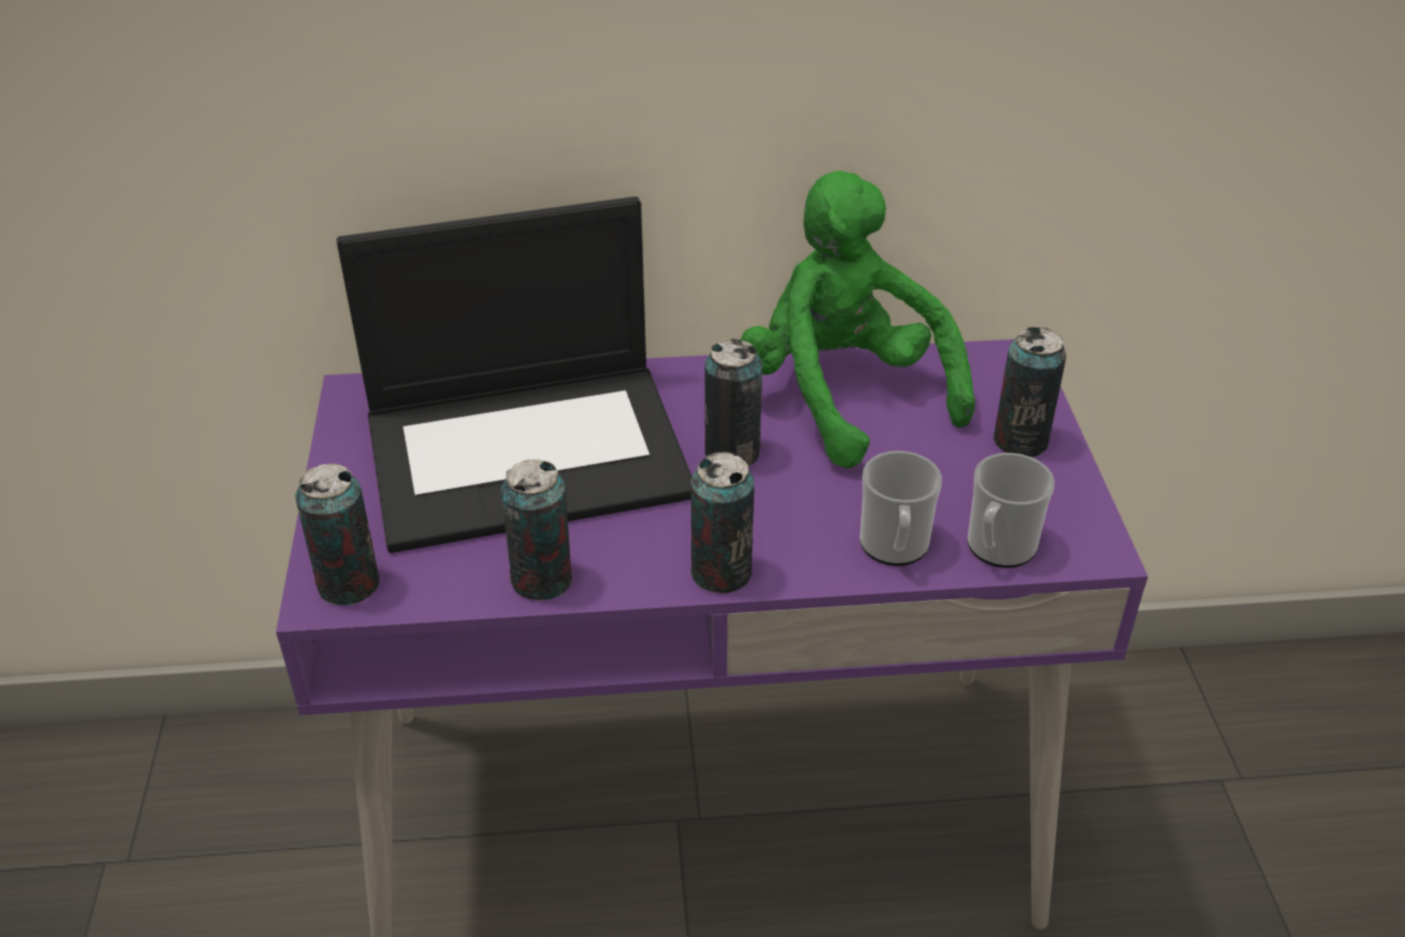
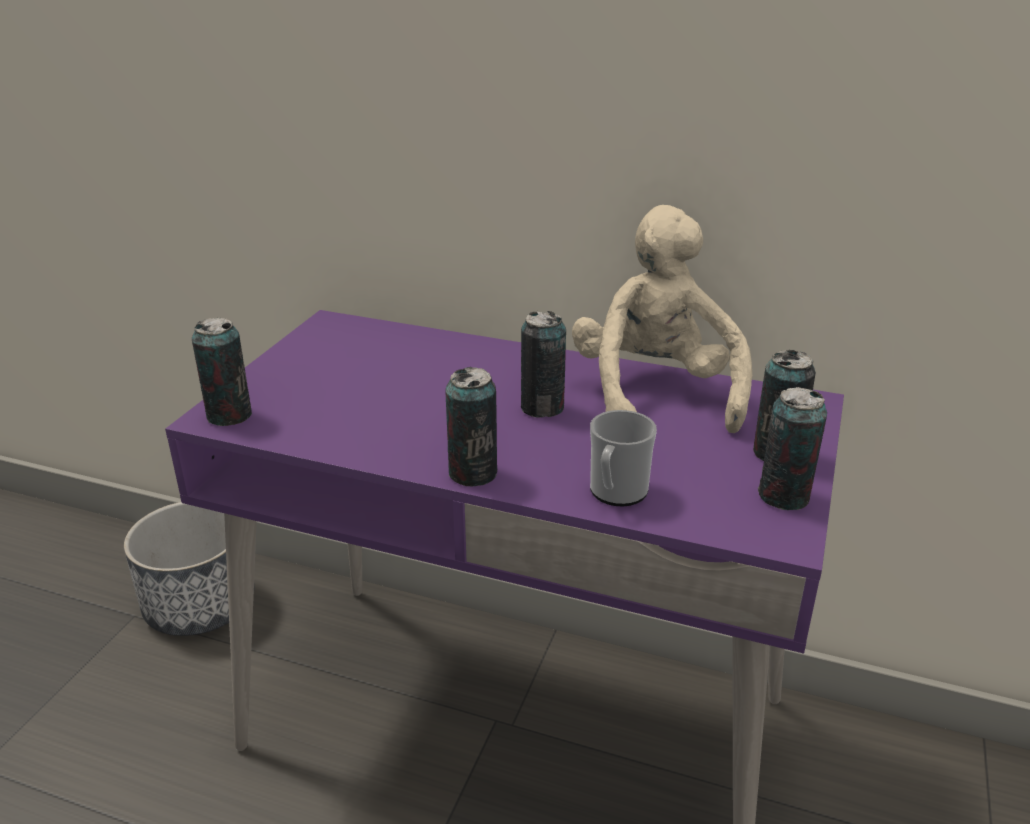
camera: 25 degrees right, 10 degrees down
laptop [337,196,692,553] -> none
can [501,459,572,601] -> can moved to [758,387,827,510]
green plush toy [740,171,975,468] -> beige plush toy [572,205,752,433]
mug [967,453,1055,568] -> none
none -> planter [124,502,229,636]

